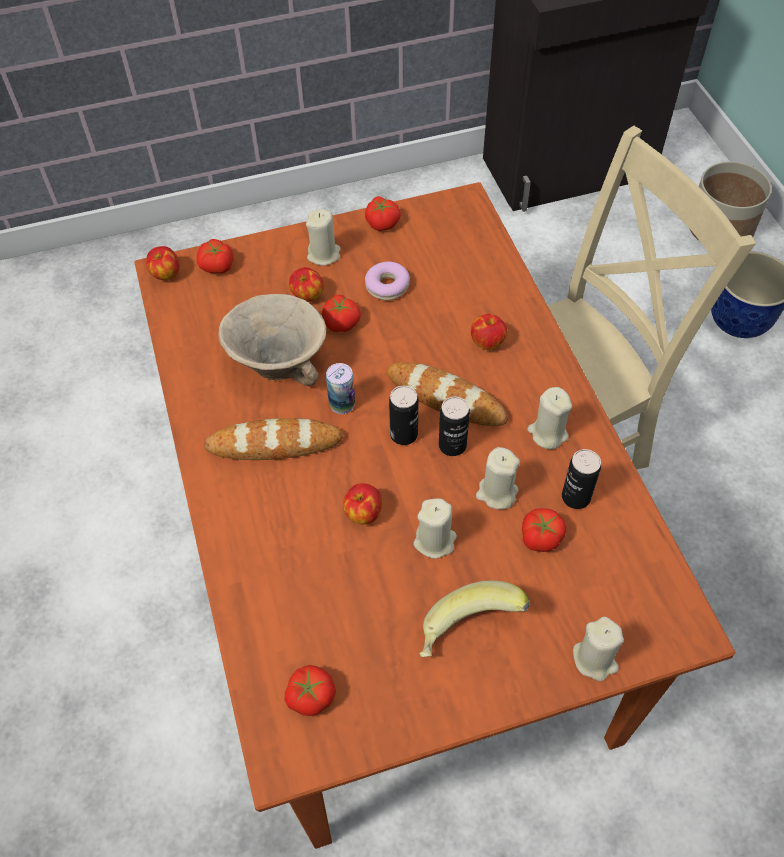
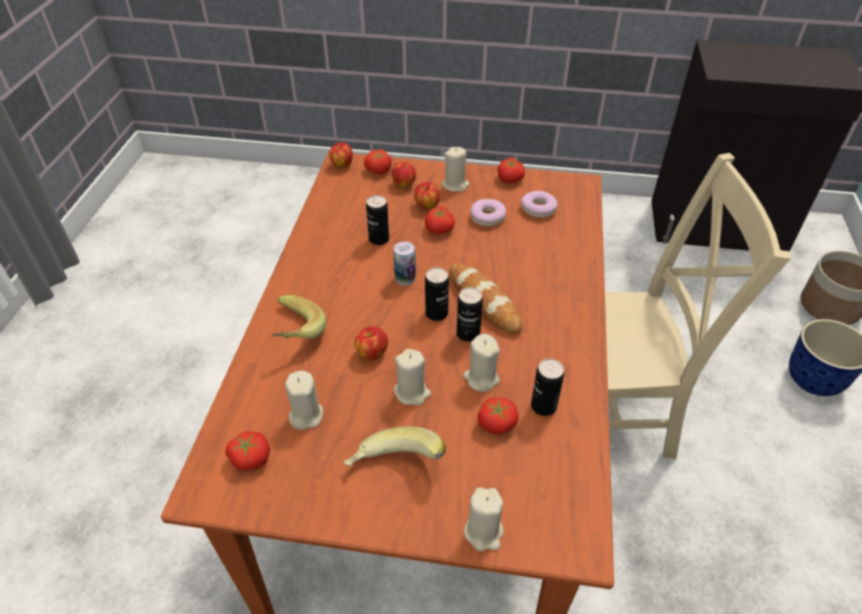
camera: 25 degrees right, 10 degrees down
bread [204,418,343,460] -> none
beige bowl [218,294,326,386] -> can [366,195,389,245]
apple [471,314,507,350] -> apple moved to [391,162,416,188]
beige candle [527,387,572,449] -> beige candle moved to [285,371,323,430]
none -> banana [272,295,326,339]
none -> donut [521,191,558,218]

